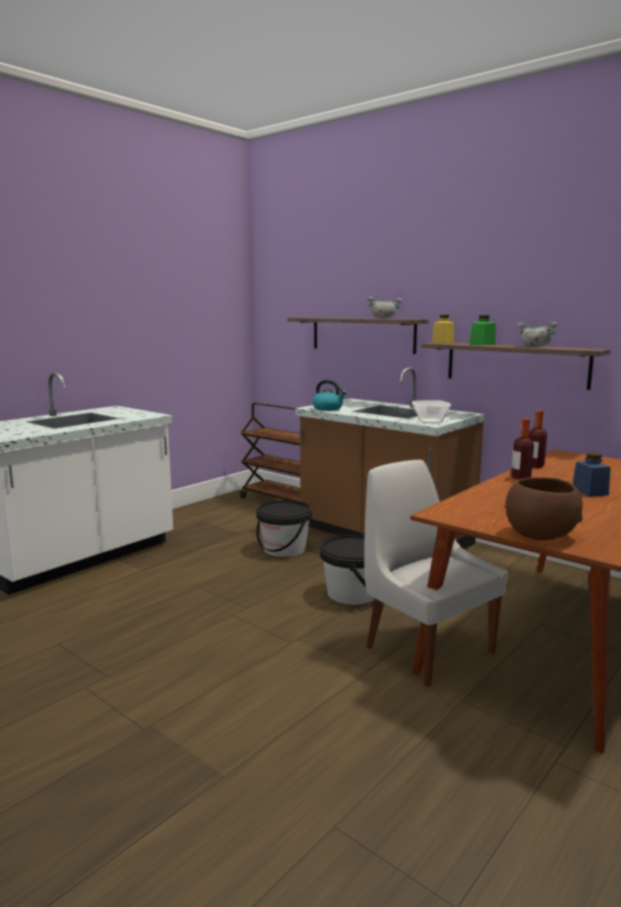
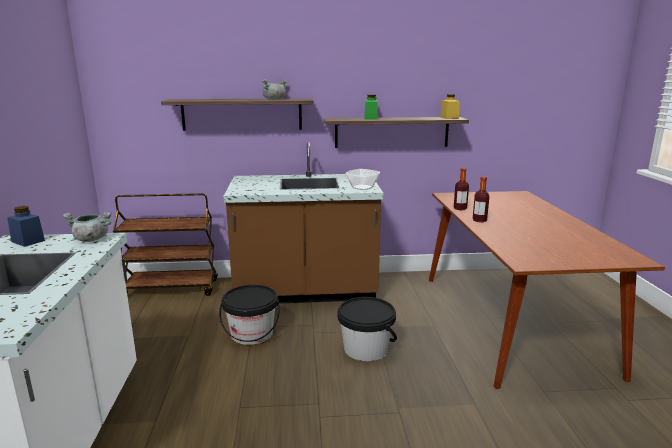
camera: 45 degrees left, 5 degrees up
kettle [312,380,346,411] -> none
white chair [364,460,508,687] -> none
yellow jar [432,315,454,344] -> yellow jar moved to [440,94,459,119]
brown bowl [505,477,583,540] -> none
grey cooking pot [517,322,558,347] -> grey cooking pot moved to [62,212,112,242]
blue jar [573,452,611,497] -> blue jar moved to [7,206,45,247]

